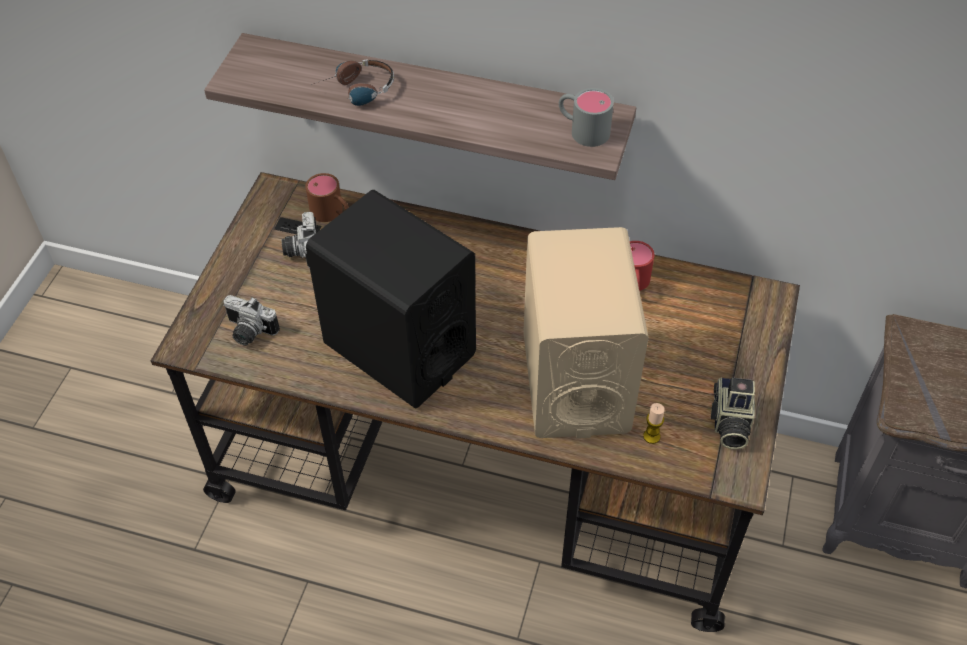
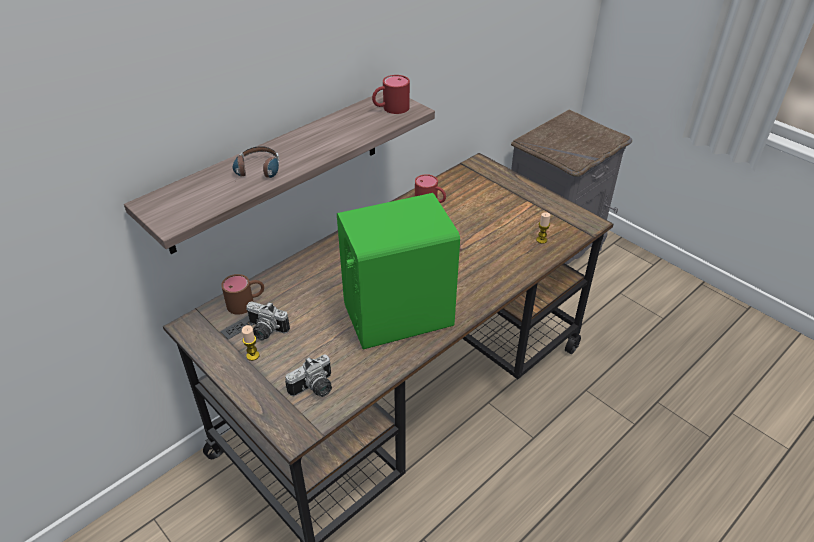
camera: 60 degrees left, 10 degrees down
black speaker [306,190,476,409] -> green speaker [337,193,460,349]
beige speaker [523,227,649,438] -> none
grey mug [559,88,614,147] -> red mug [372,75,410,114]
camera [711,377,755,449] -> none
none -> candle [242,325,260,361]

